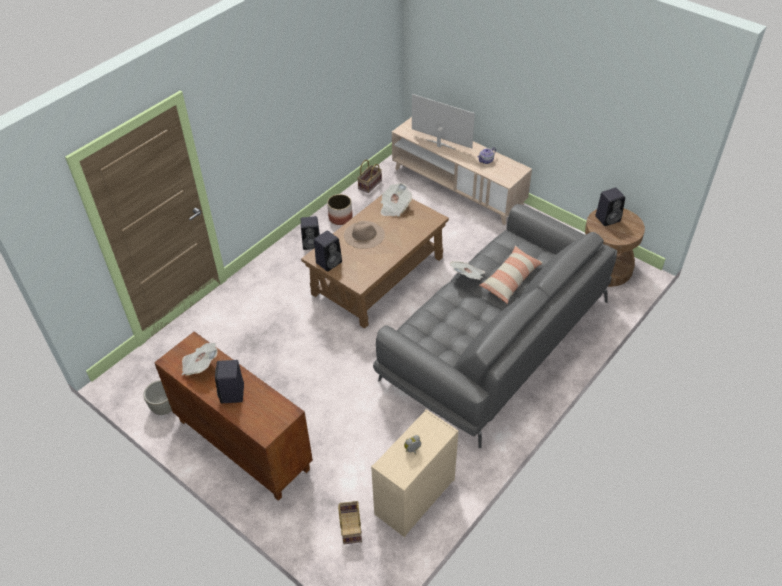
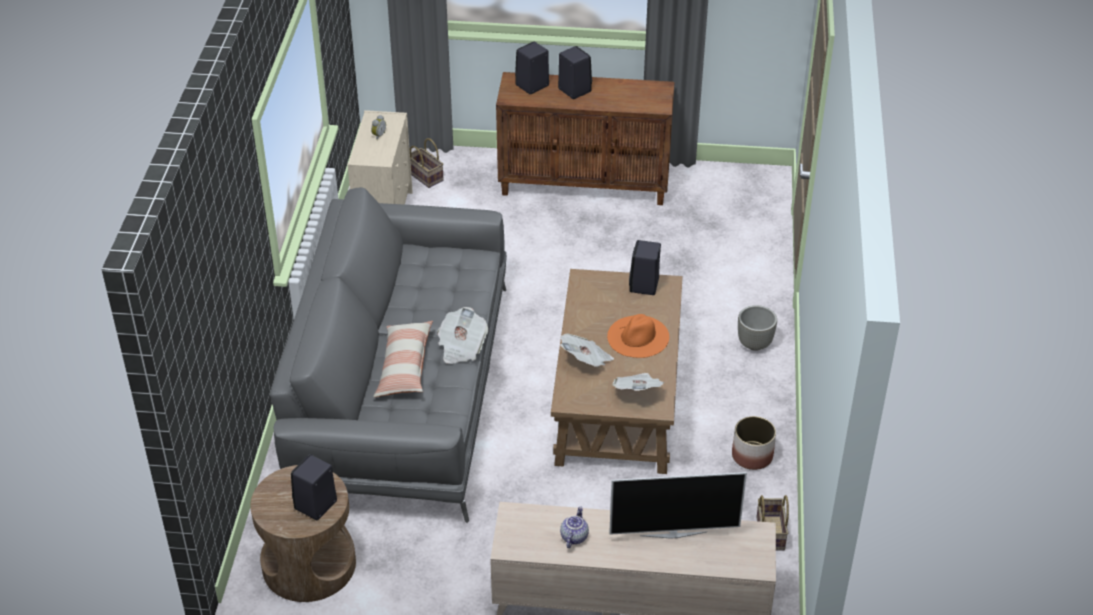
camera: 145 degrees right, 5 degrees down
grey planter [144,380,172,415] -> grey planter moved to [738,305,777,351]
newspaper [182,343,218,376] -> newspaper moved to [560,333,614,367]
black speaker [301,216,320,250] -> black speaker moved to [515,42,549,94]
beige hat [344,221,385,249] -> orange hat [607,314,669,358]

